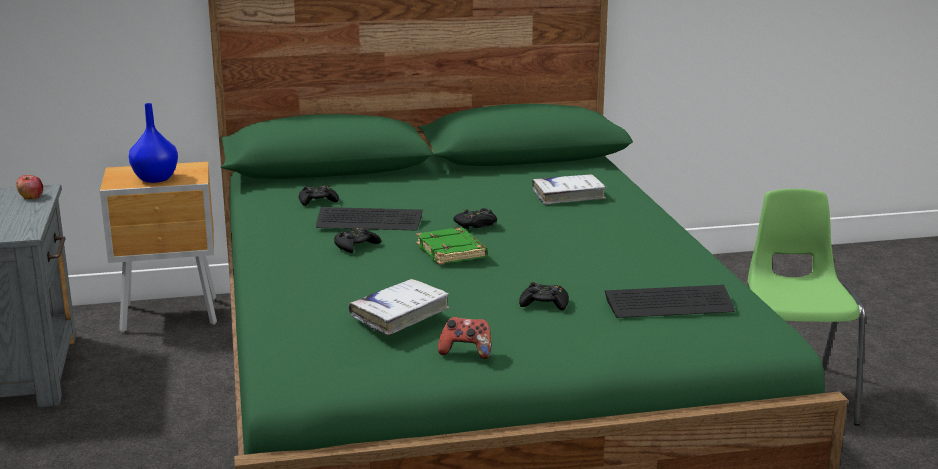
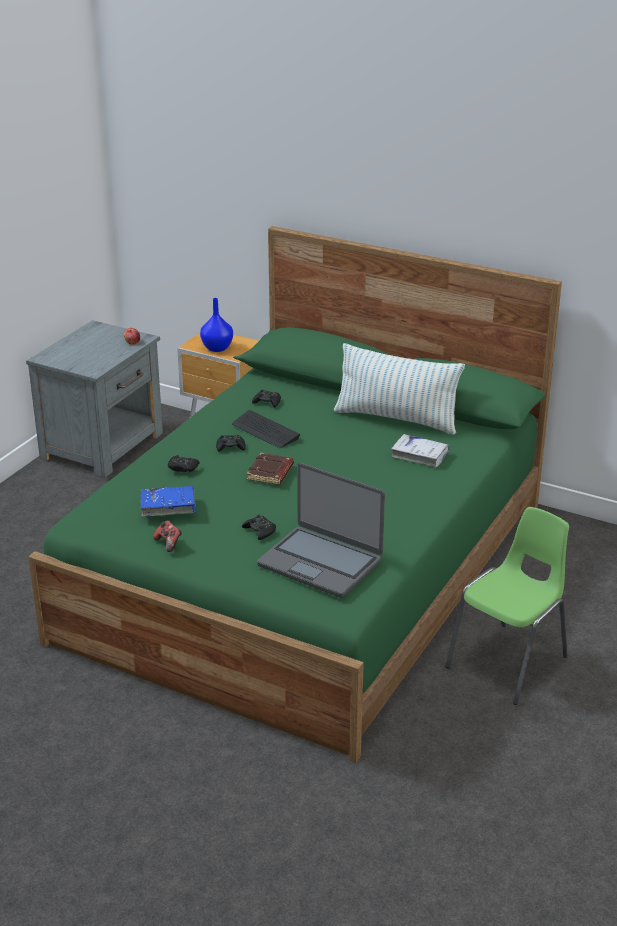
camera: 40 degrees right, 10 degrees up
white book [349,279,450,335] -> blue book [140,486,196,517]
green book [416,227,488,265] -> brown book [246,453,294,485]
black game controller [453,208,497,229] -> black game controller moved to [168,455,200,472]
keyboard [605,285,735,318] -> laptop [257,463,385,598]
none -> pillow [334,343,465,435]

